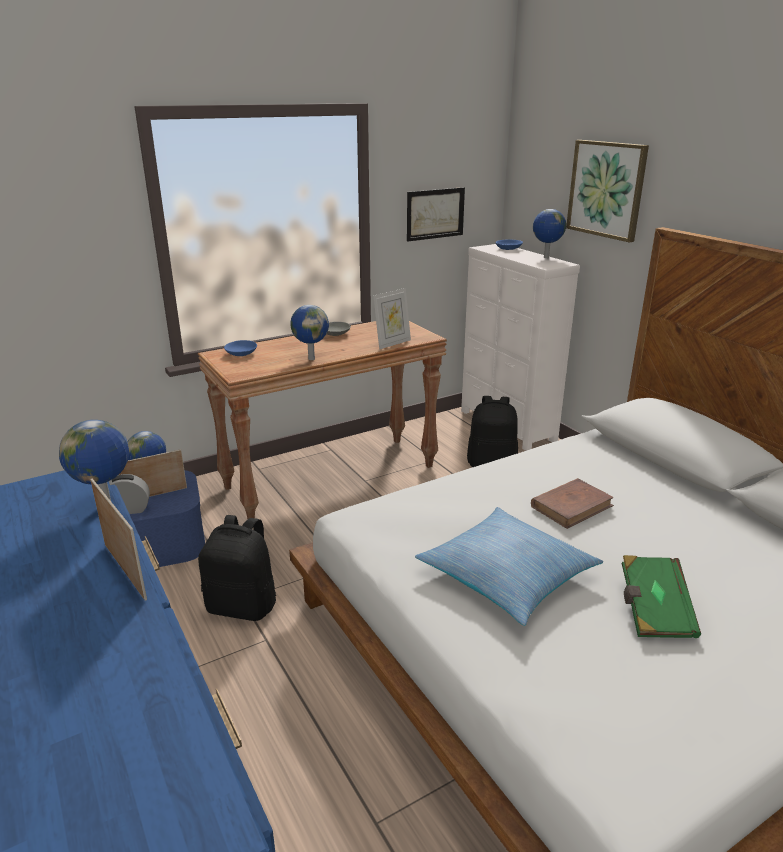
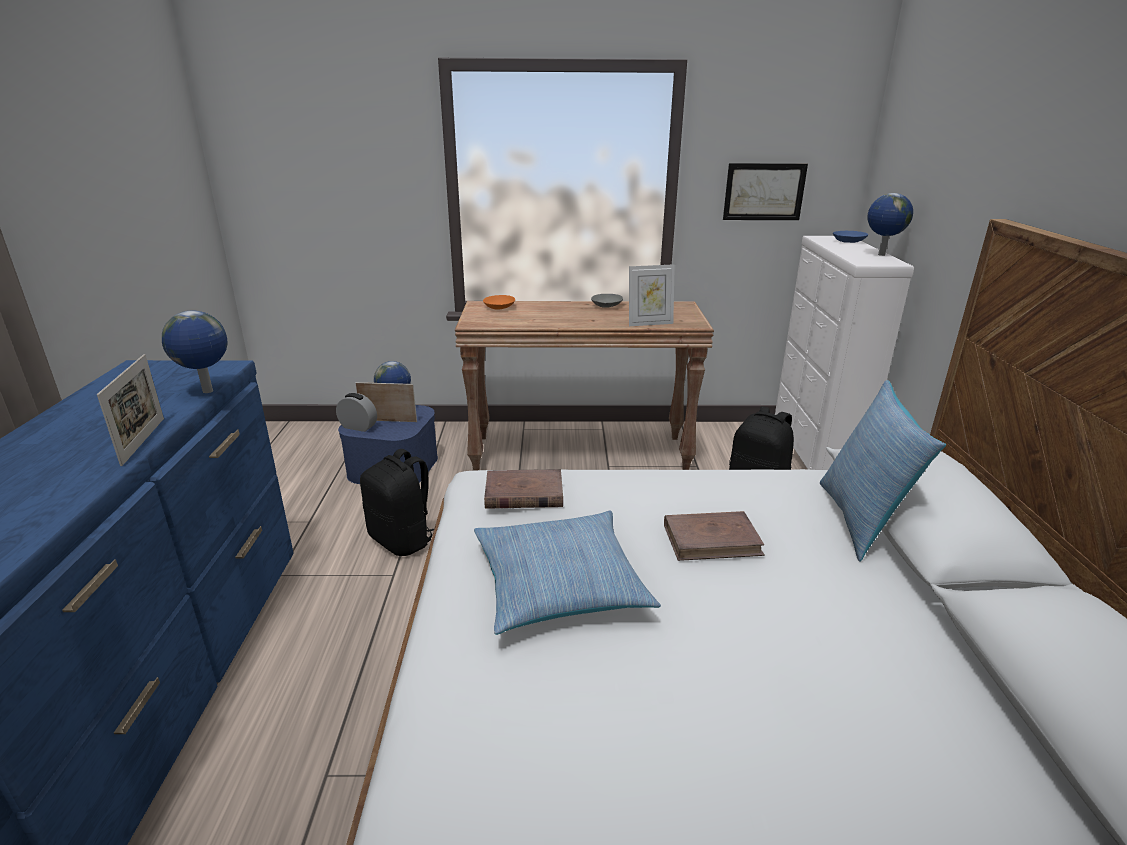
camera: 30 degrees right, 0 degrees up
blue bowl [224,340,257,356] -> orange bowl [483,295,515,310]
globe [291,305,329,360] -> none
picture [566,140,649,242] -> none
green book [622,555,701,638] -> none
none -> brown book [484,469,563,509]
none -> pillow [820,380,946,562]

